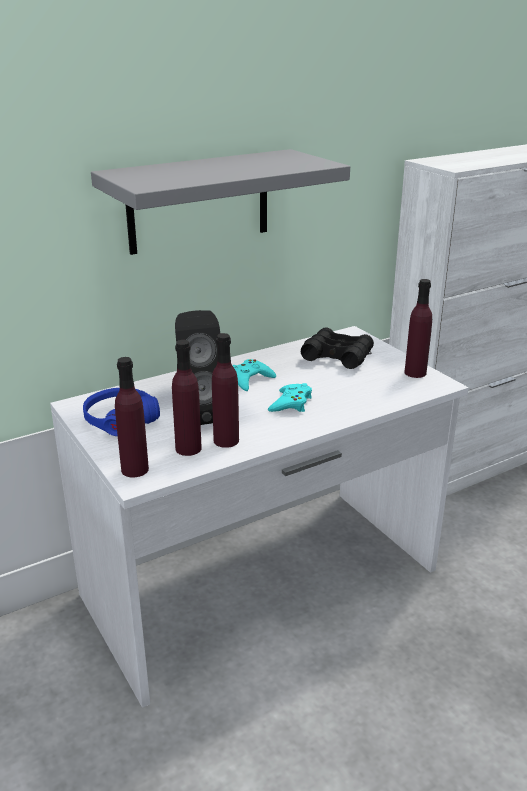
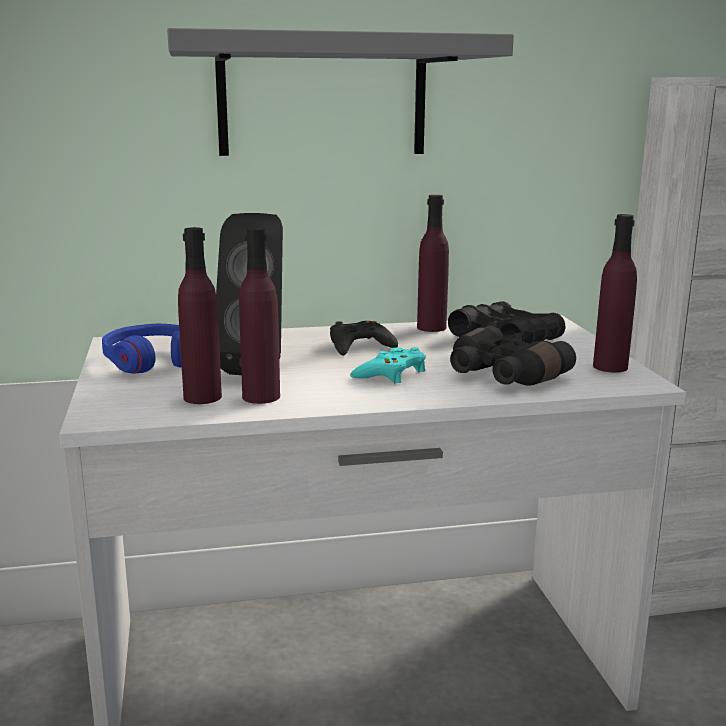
camera: 20 degrees right, 10 degrees down
purple bottle [115,357,149,477] -> purple bottle moved to [417,195,449,332]
turquoise game controller [232,359,276,391] -> black game controller [330,321,398,356]
none -> black binoculars [450,326,576,386]

